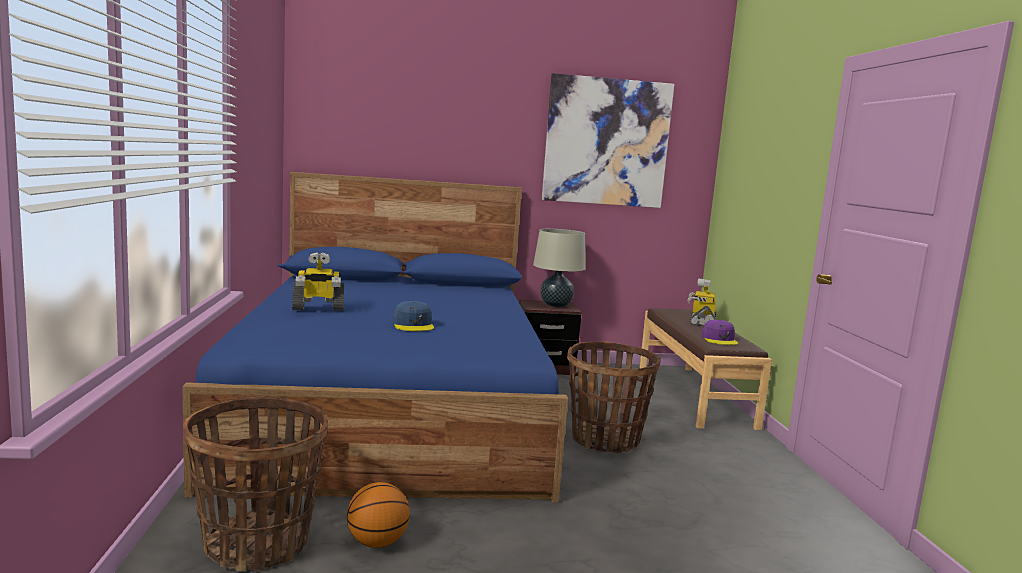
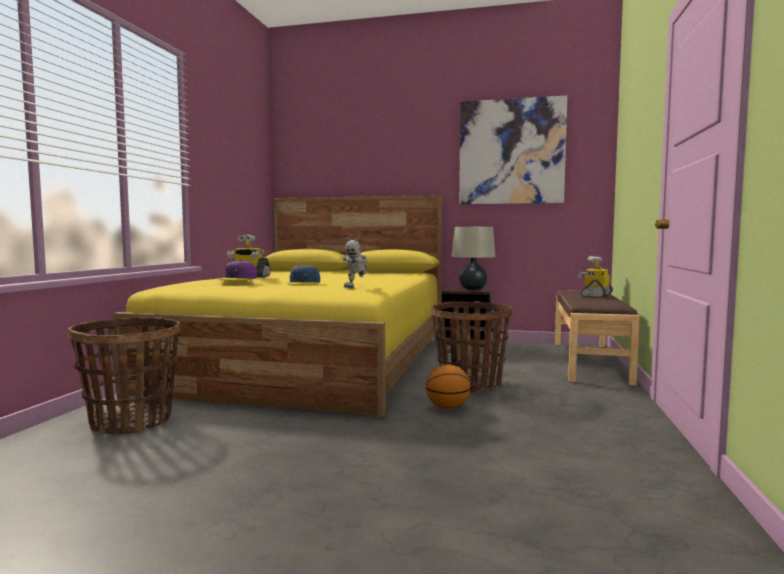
camera: 20 degrees right, 5 degrees down
blue bed [182,172,568,502] -> yellow bed [113,195,442,417]
basketball [347,482,410,548] -> basketball moved to [426,364,470,409]
purple cap [702,320,738,345] -> purple cap moved to [219,260,257,281]
none -> toy robot [343,238,368,288]

